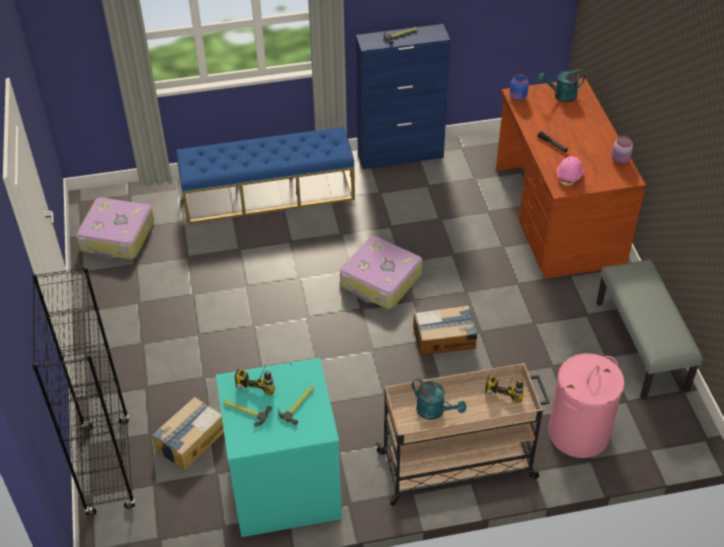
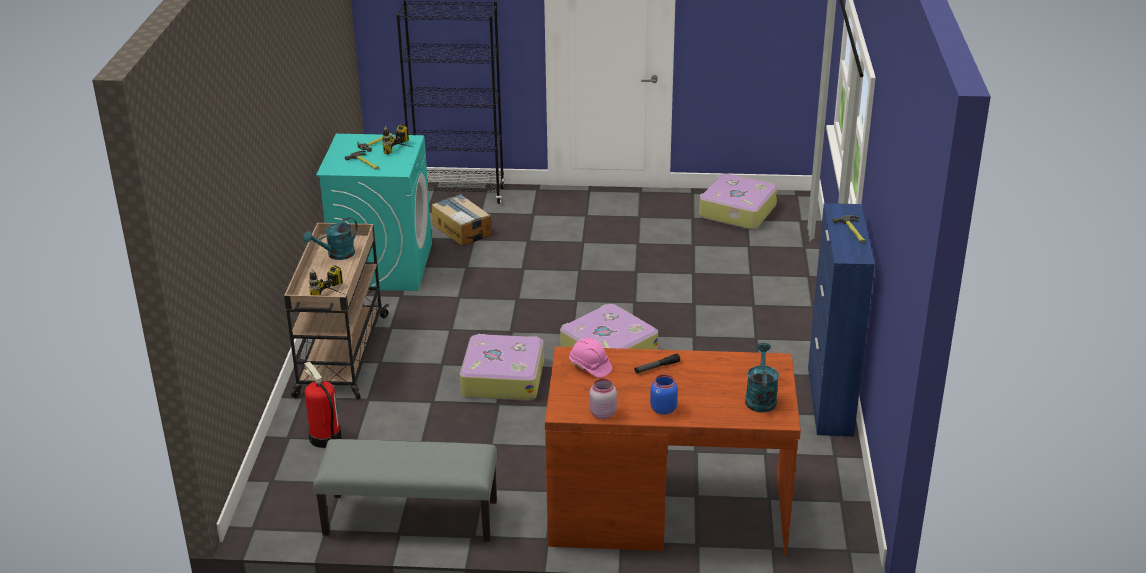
camera: 105 degrees right, 15 degrees down
blue bench [176,127,355,224] -> none
cardboard box [413,305,478,355] -> suitcase [460,334,544,401]
blue jar [510,74,529,101] -> blue jar moved to [650,375,678,415]
pink laundry basket [548,353,625,458] -> fire extinguisher [304,362,342,448]

